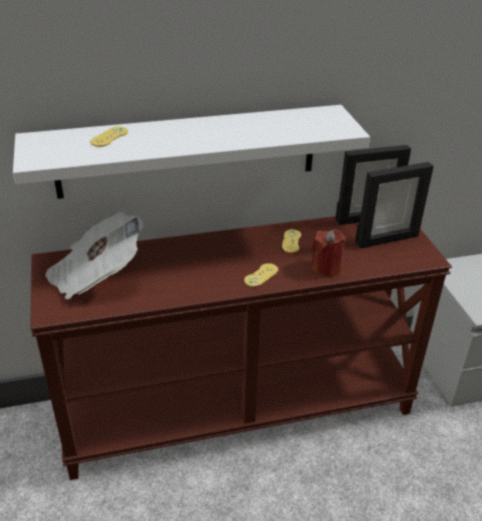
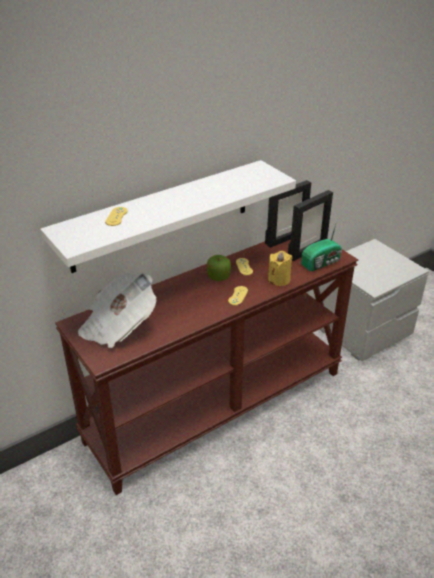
camera: 20 degrees left, 0 degrees up
red candle [310,229,346,277] -> yellow candle [268,251,292,286]
none -> apple [207,255,231,281]
none -> radio [301,221,342,271]

